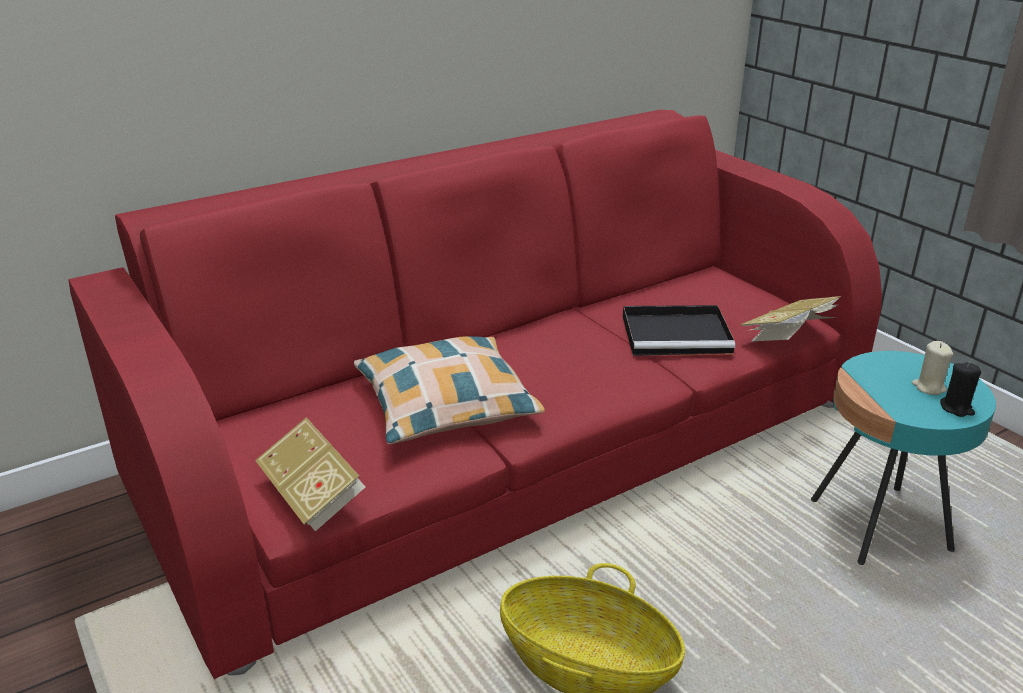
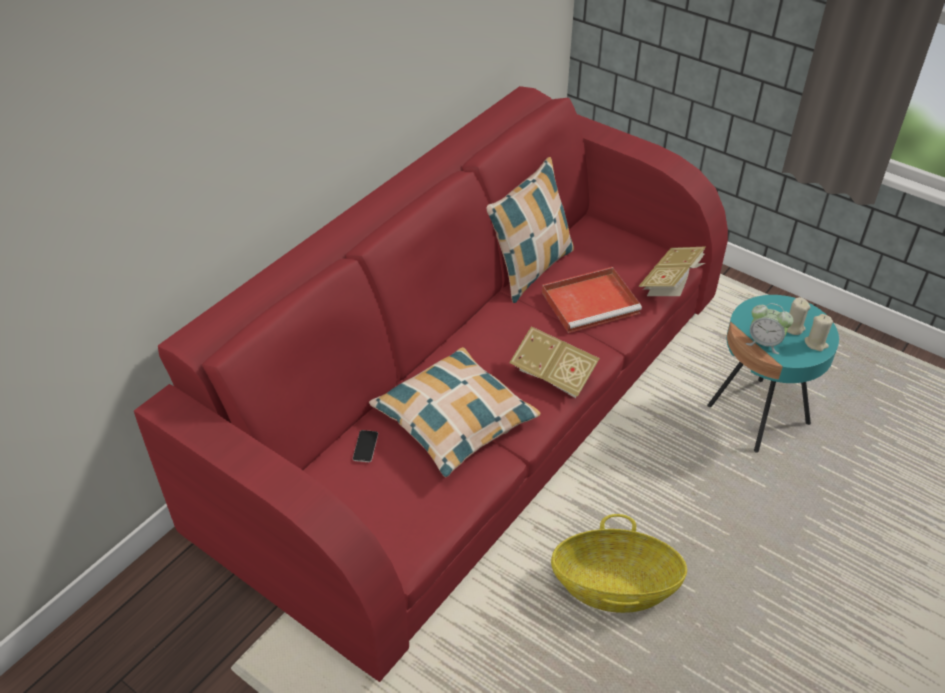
camera: 20 degrees left, 15 degrees up
book [255,417,365,531] -> book moved to [509,326,600,398]
black tray [623,305,735,356] -> red tray [542,267,642,333]
black candle [940,362,981,417] -> beige candle [804,314,833,351]
none -> phone [353,430,378,462]
none -> pillow [486,157,574,303]
none -> alarm clock [745,303,793,354]

